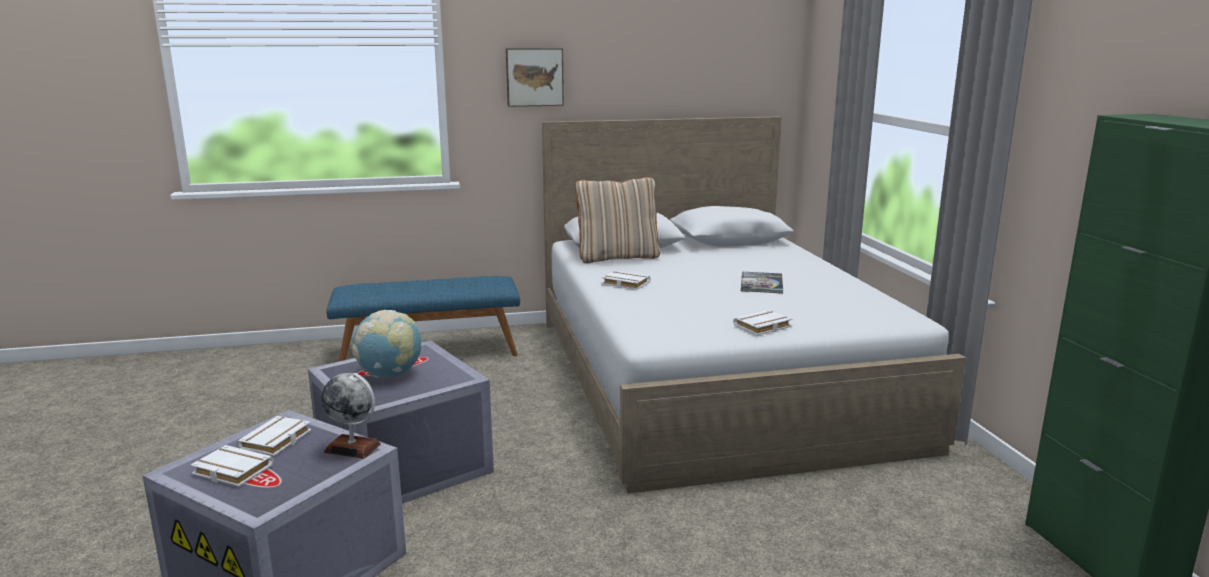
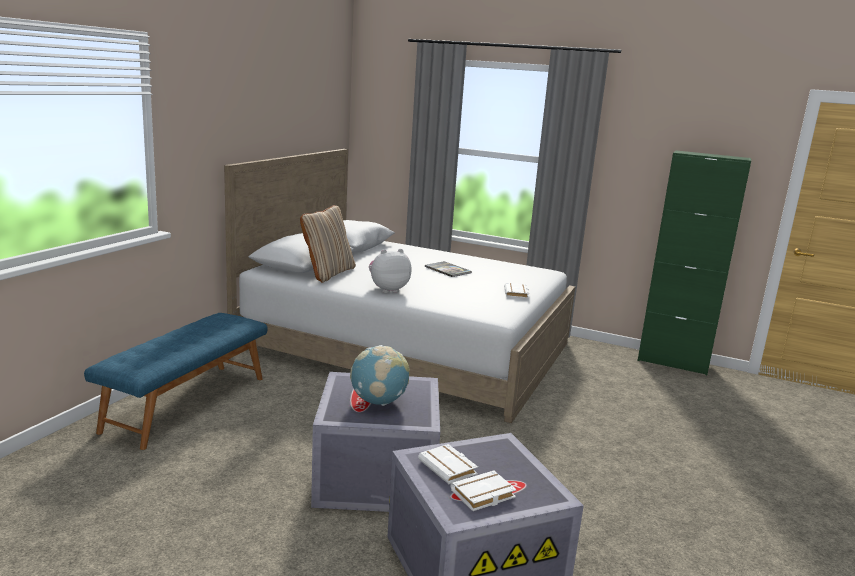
camera: 55 degrees left, 0 degrees up
globe [321,373,381,459] -> none
picture [506,48,564,107] -> none
white book [601,271,650,290] -> plush toy [369,249,411,293]

